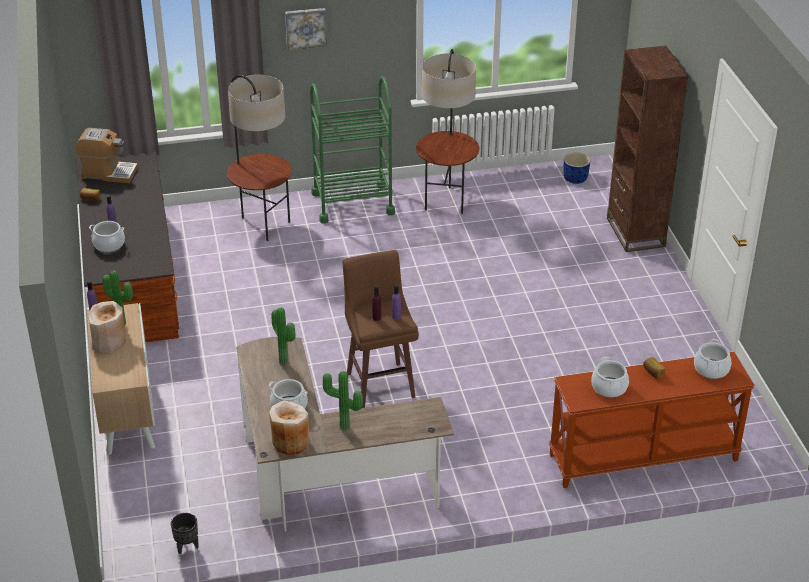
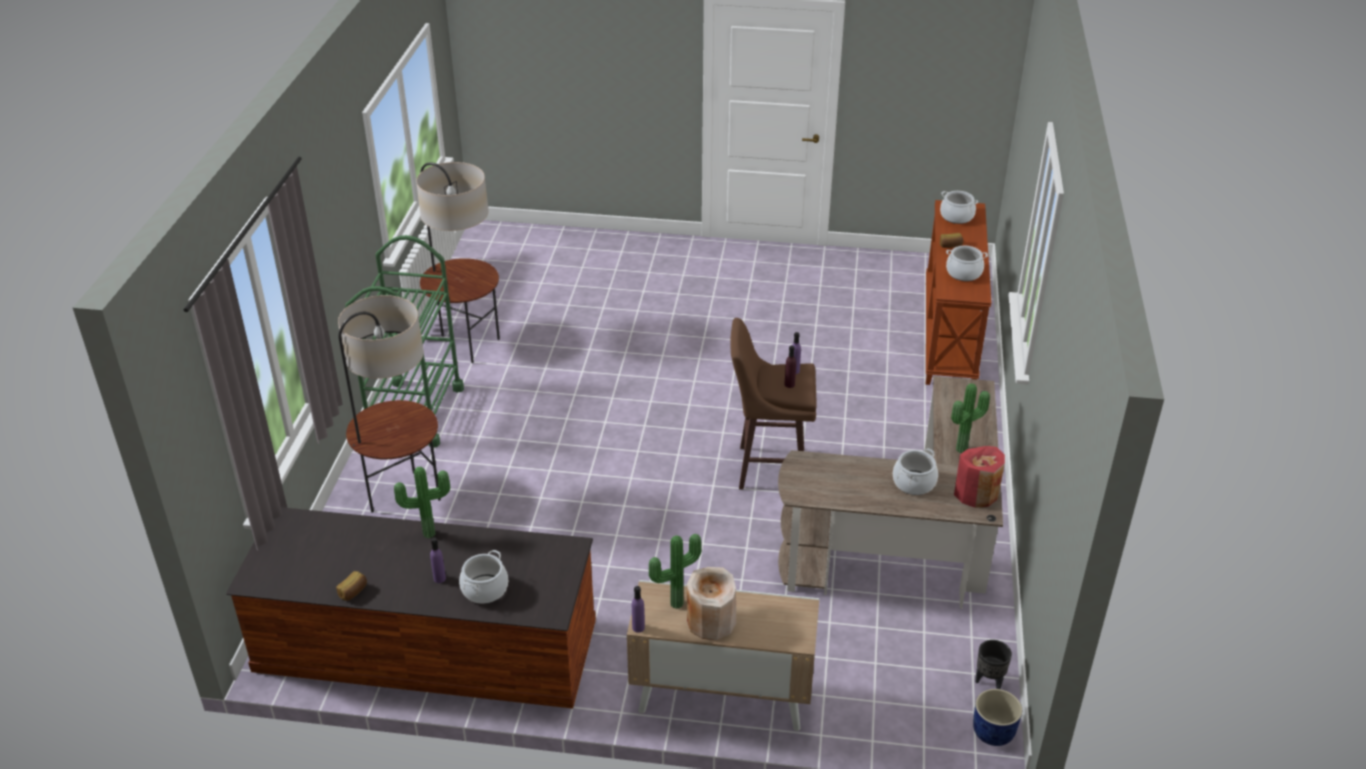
camera: 70 degrees left, 0 degrees up
coffee machine [76,128,138,183] -> none
beige vase [269,400,310,455] -> red vase [954,446,1005,508]
potted plant [271,308,296,365] -> potted plant moved to [394,467,450,538]
picture [285,8,327,50] -> none
blue planter [563,153,590,184] -> blue planter moved to [973,689,1022,746]
brown bookcase [607,46,689,252] -> none

